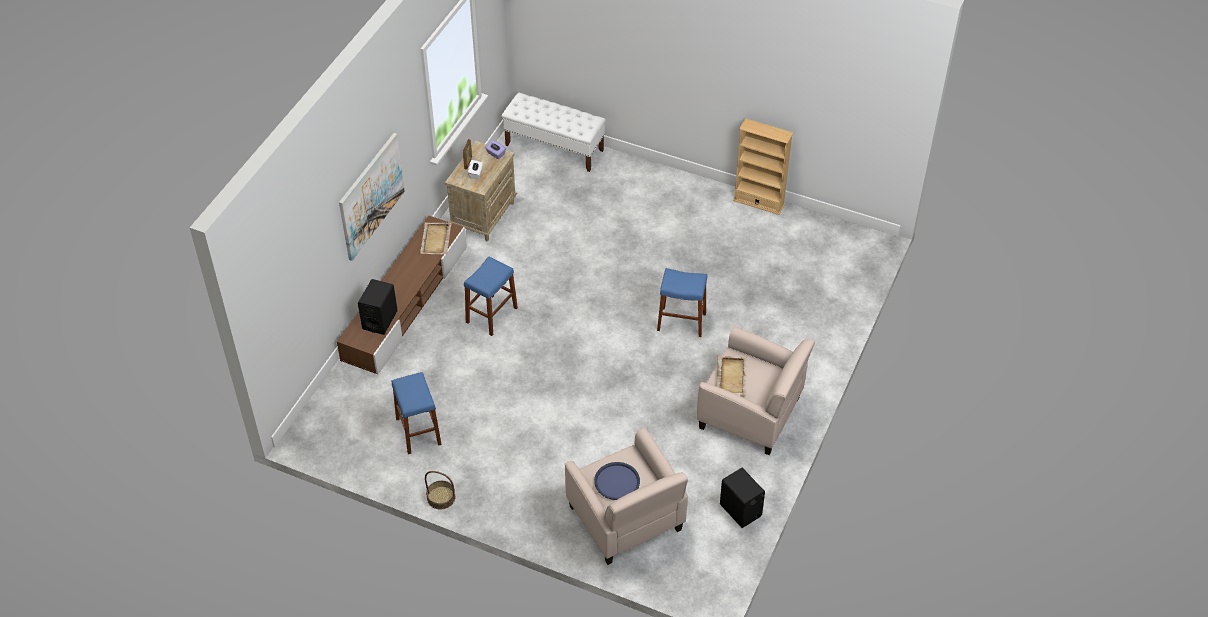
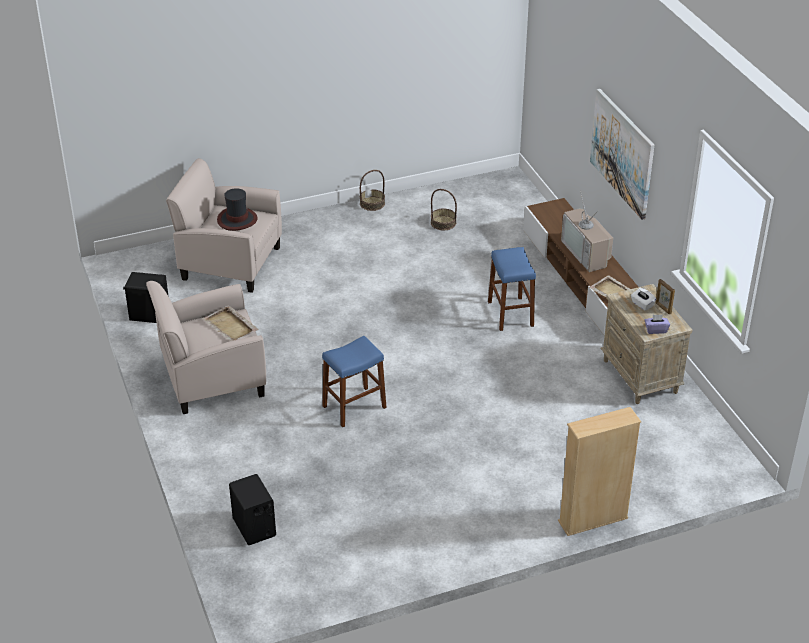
camera: 135 degrees right, 10 degrees down
black speaker [358,279,398,335] -> black speaker moved to [229,474,276,545]
blue stool [391,372,442,454] -> basket [431,189,457,230]
white bench [502,93,606,172] -> none
blue tray [594,462,640,500] -> hat [217,188,258,231]
beige bookcase [733,118,794,215] -> beige bookcase moved to [558,407,641,536]
none -> television [561,191,613,272]

